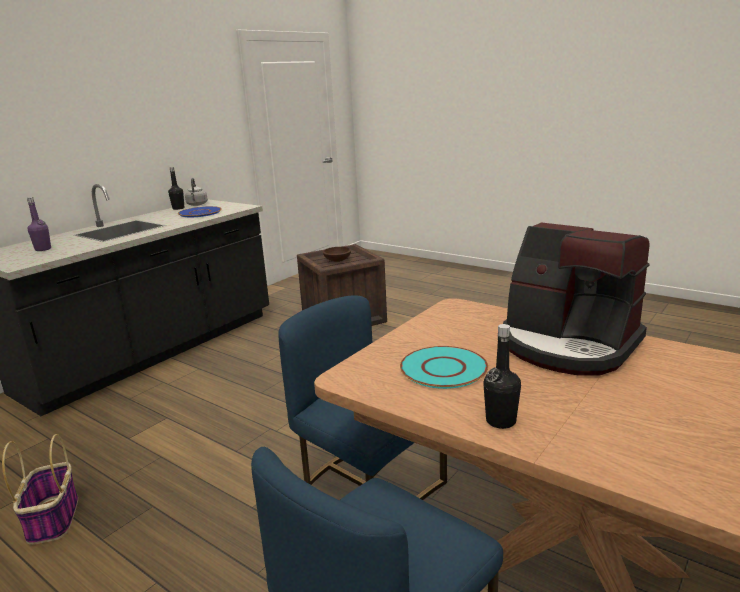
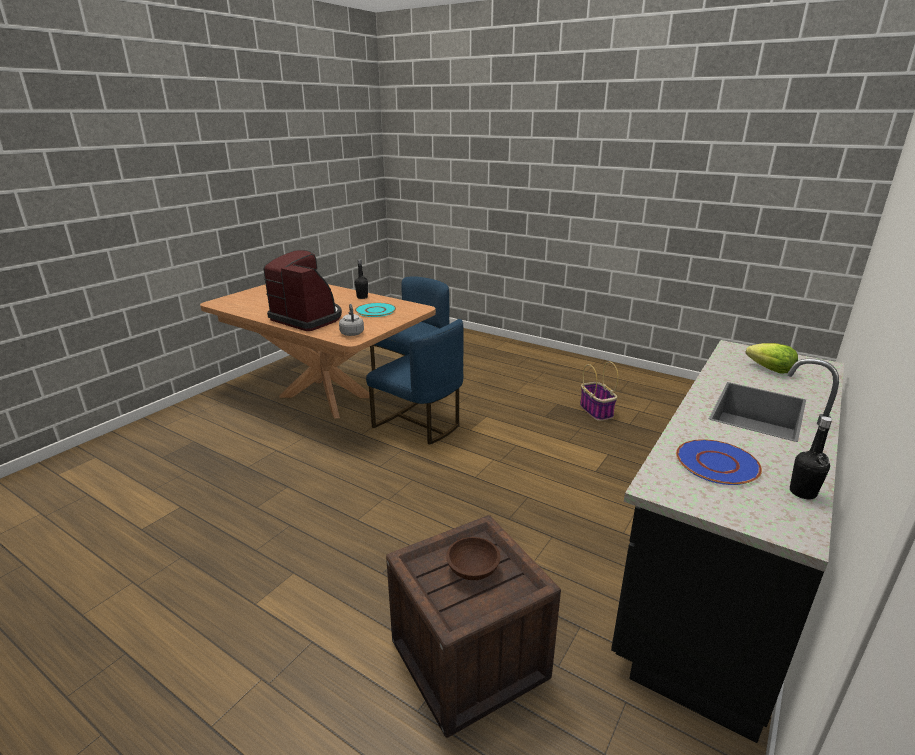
camera: 175 degrees right, 5 degrees up
purple bottle [27,197,51,251] -> lettuce [746,343,798,374]
grey kettle [185,178,208,206] -> grey kettle moved to [339,304,364,336]

